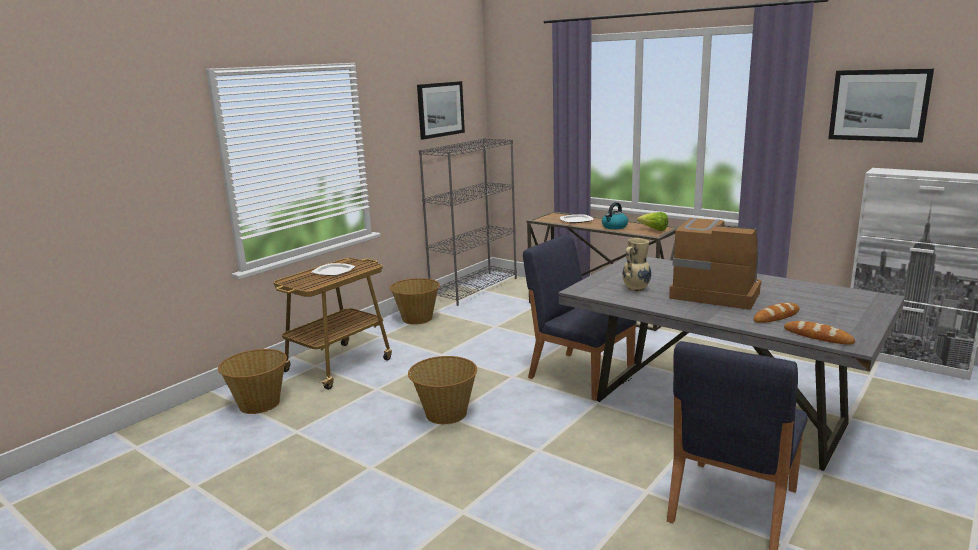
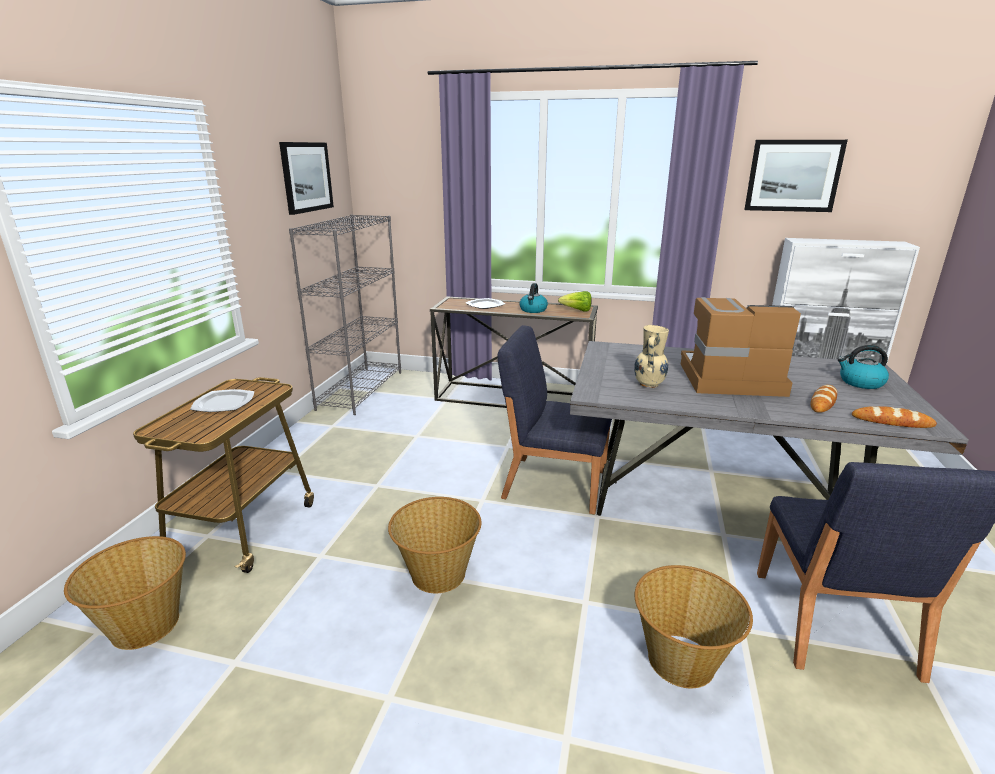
camera: 25 degrees left, 5 degrees up
basket [390,278,440,325] -> basket moved to [635,565,753,688]
none -> kettle [837,345,889,389]

